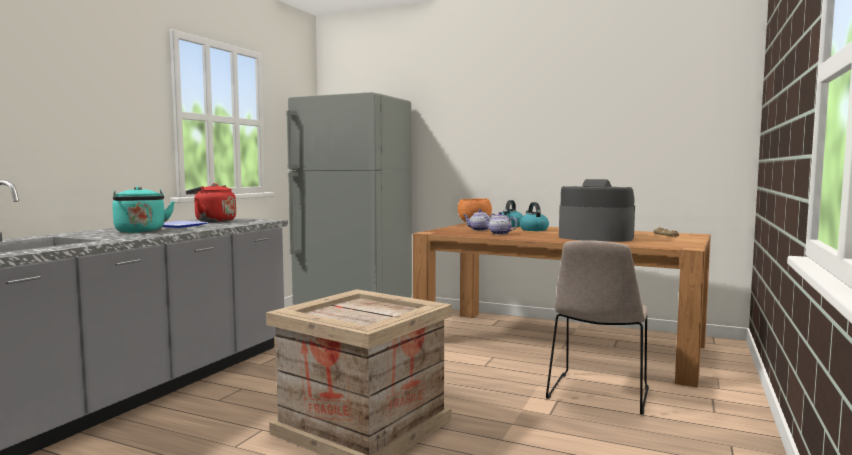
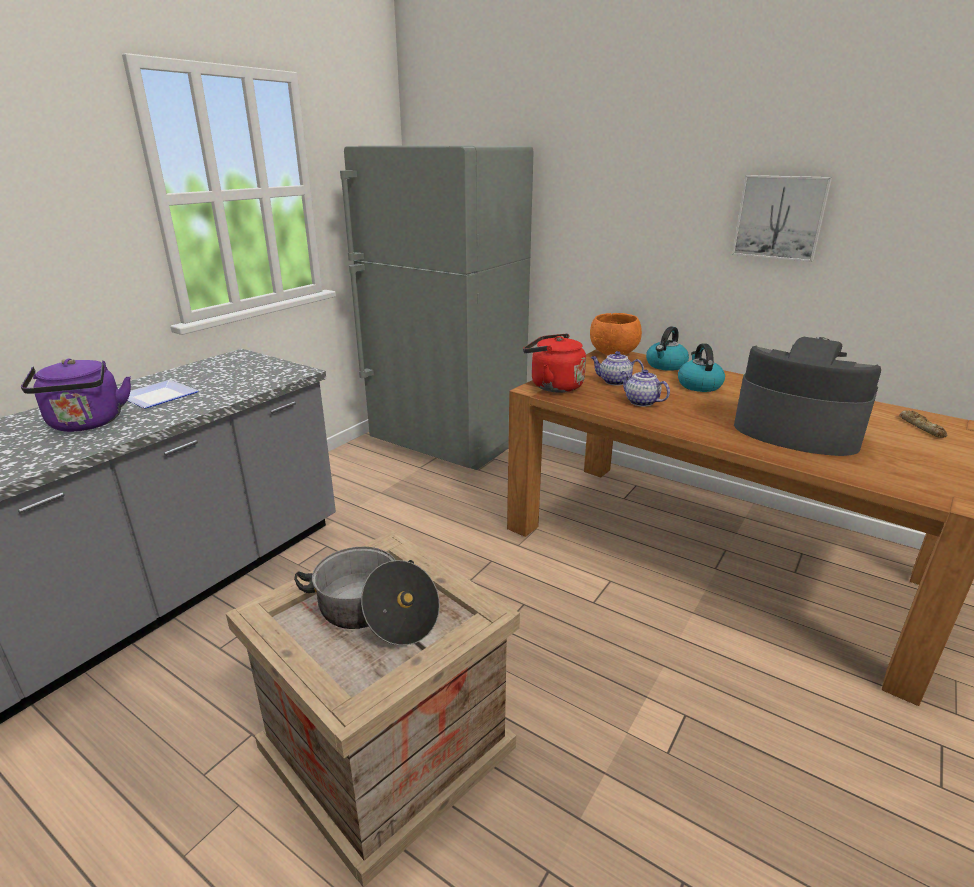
camera: 10 degrees right, 20 degrees up
turquoise kettle [112,186,175,233] -> purple kettle [21,358,131,432]
red kettle [186,183,236,222] -> red kettle moved to [523,333,586,393]
beige chair [546,240,649,415] -> none
none -> cooking pot [294,547,440,646]
none -> picture [732,175,832,262]

